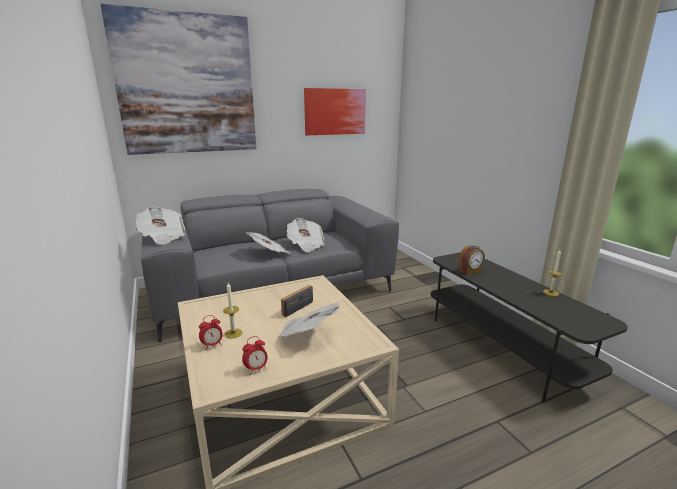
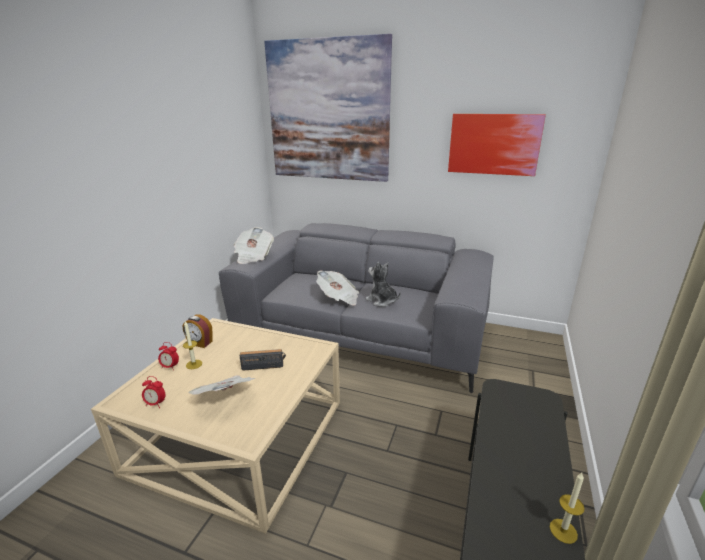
camera: 45 degrees right, 5 degrees up
newspaper [287,218,325,252] -> plush toy [365,262,401,307]
alarm clock [459,245,485,275] -> alarm clock moved to [183,314,212,348]

